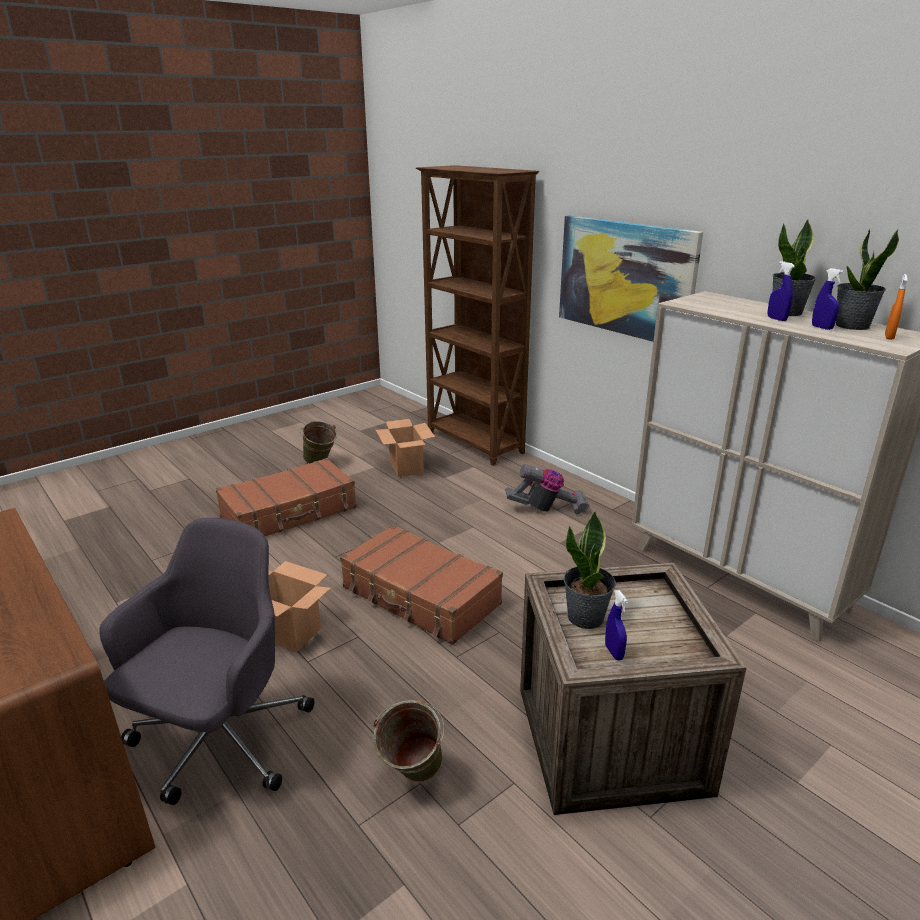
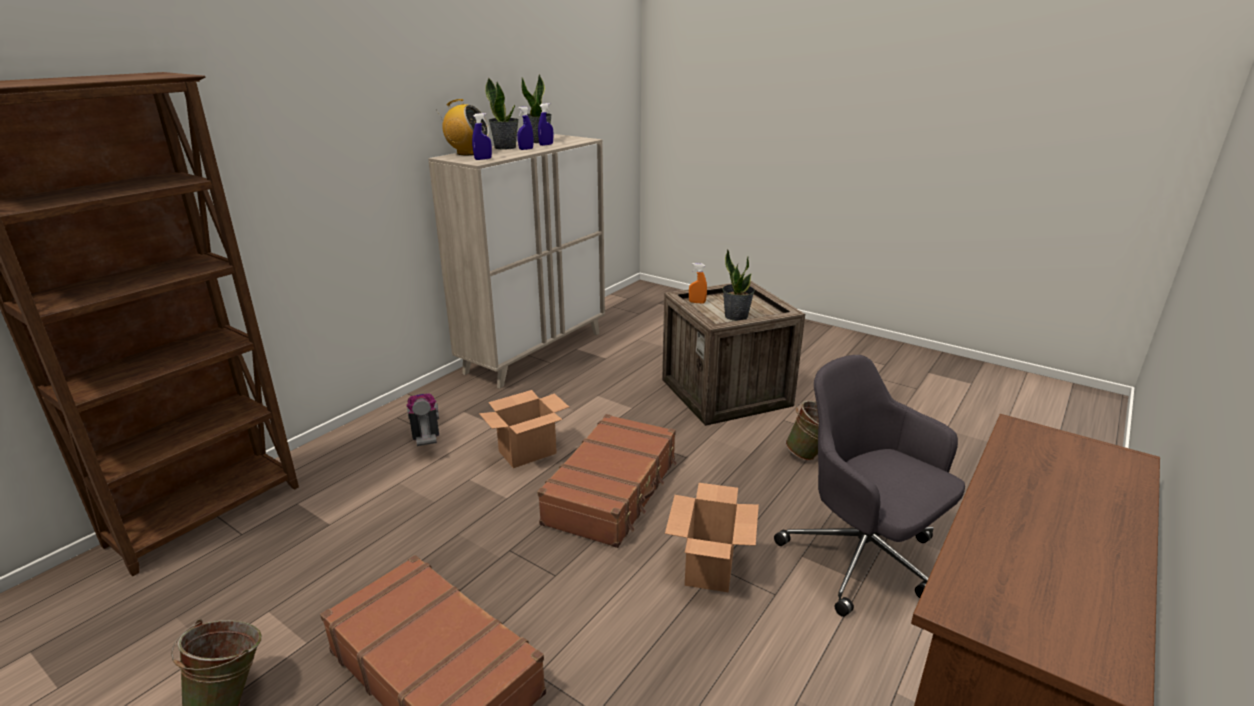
camera: 105 degrees left, 0 degrees up
grey office chair [99,518,315,805] -> grey office chair turned 45 degrees clockwise [774,355,965,617]
cardboard box [376,419,435,477] -> cardboard box moved to [479,390,569,468]
picture [559,216,703,342] -> none
blue spray bottle [605,590,628,660] -> blue spray bottle moved to [472,113,492,160]
orange spray bottle [885,274,908,340] -> orange spray bottle moved to [689,263,707,303]
none -> radio [436,99,489,155]

